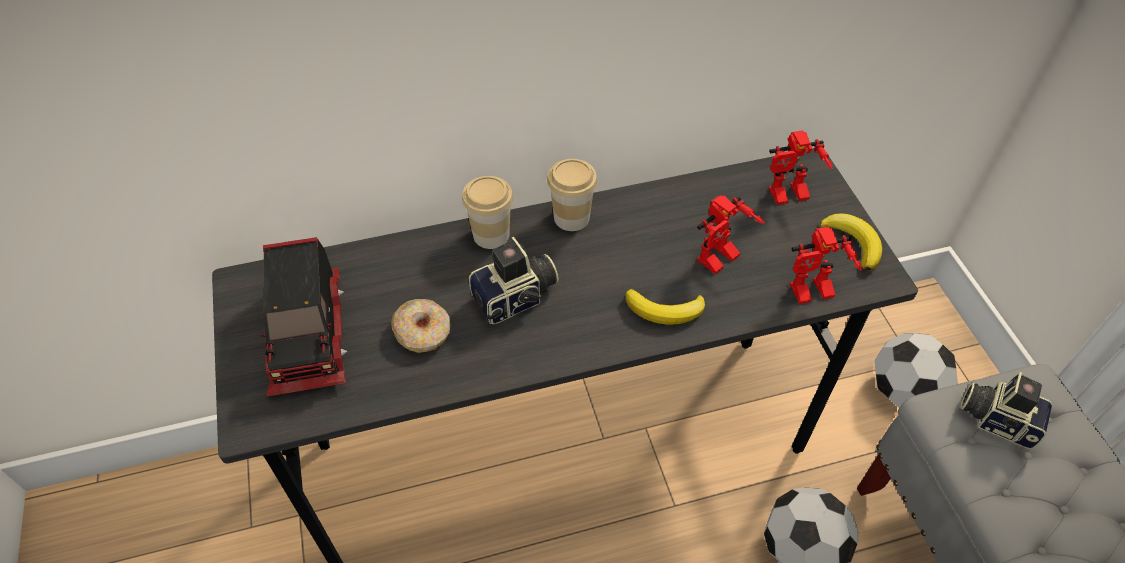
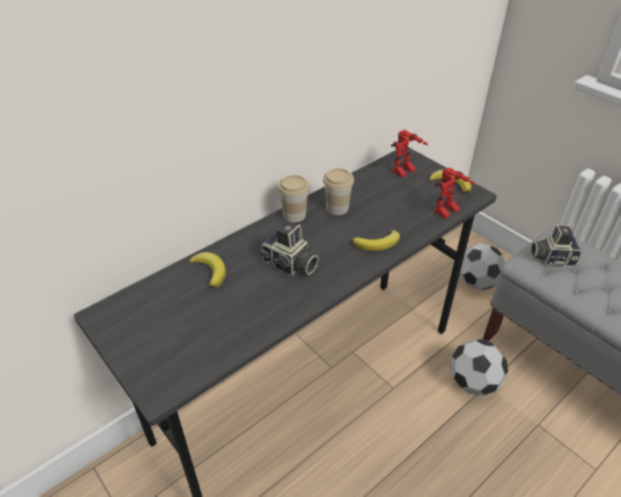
camera: 25 degrees left, 10 degrees down
toy truck [261,237,348,396] -> none
donut [391,299,451,353] -> none
cup [462,176,513,249] -> cup moved to [323,168,354,215]
camera [469,237,559,324] -> camera turned 90 degrees clockwise [260,221,319,276]
toy robot [697,195,765,274] -> none
none -> banana [189,252,226,288]

